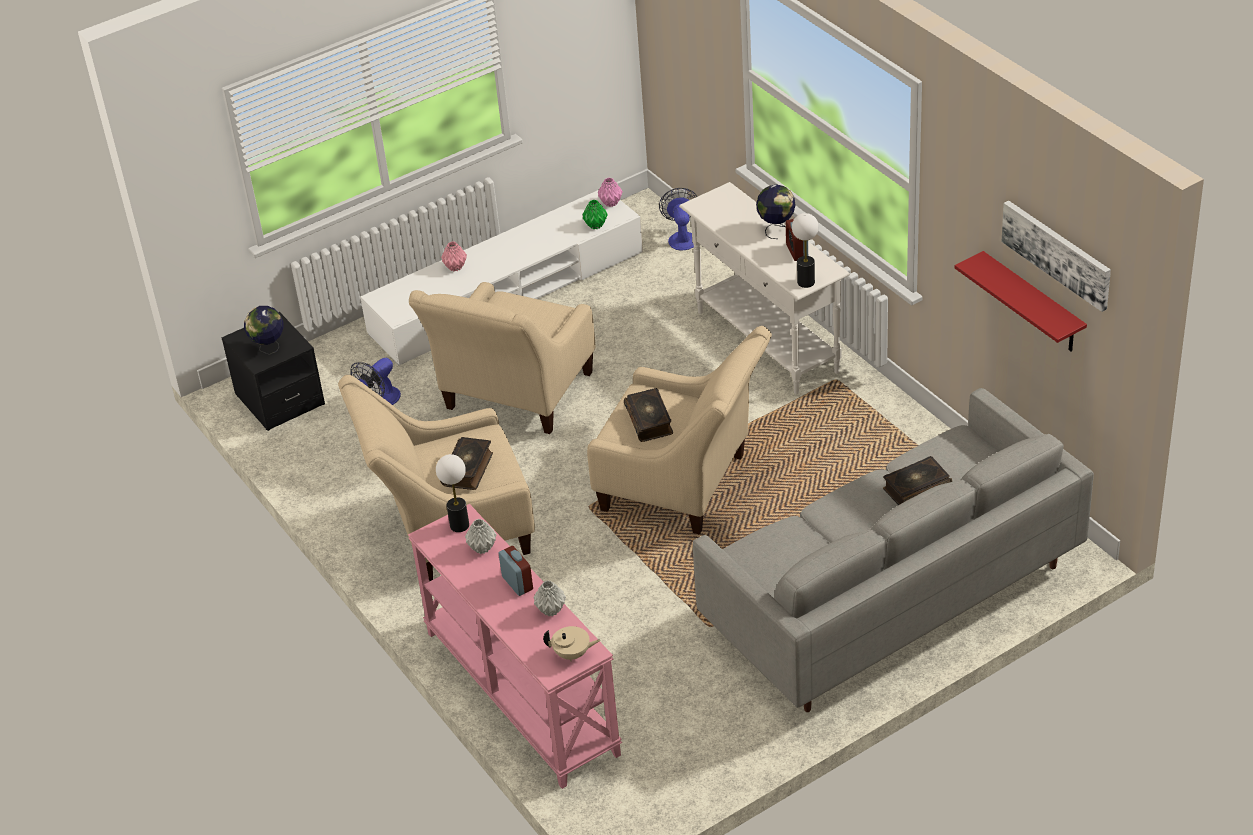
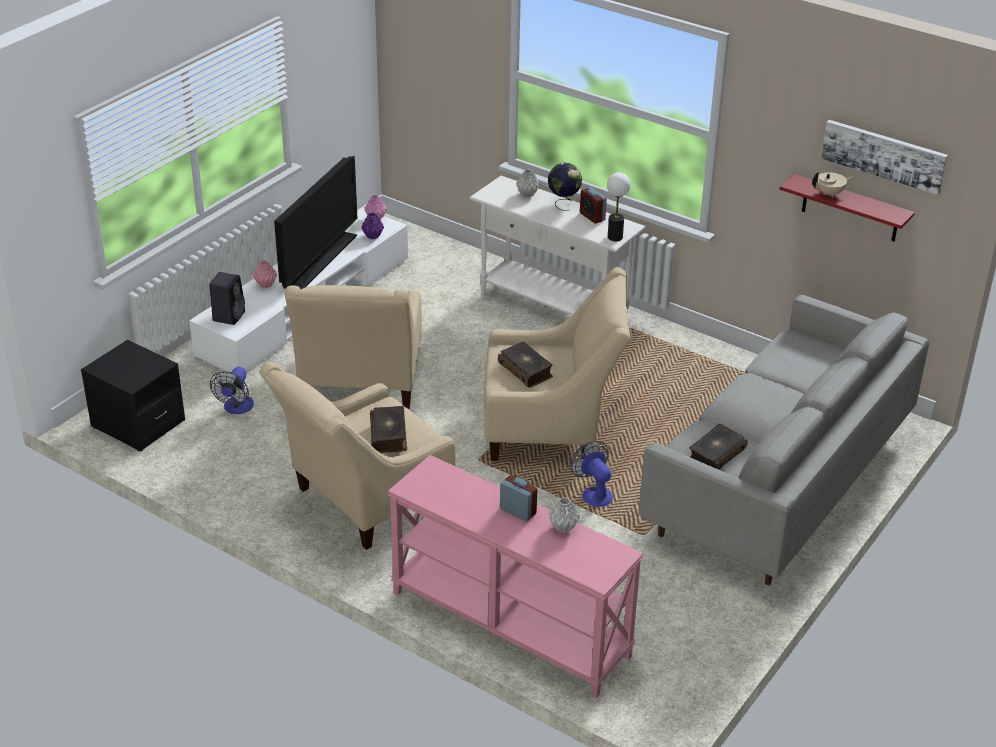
camera: 25 degrees left, 5 degrees down
globe [244,306,283,355] -> none
table lamp [436,454,469,532] -> none
grey vase [465,519,497,554] -> grey vase moved to [516,169,540,198]
beige teapot [543,626,601,662] -> beige teapot moved to [812,172,853,198]
green vase [582,200,608,229] -> purple vase [361,213,384,239]
fan [659,188,697,250] -> fan moved to [571,441,613,507]
book [883,456,952,505] -> book moved to [689,424,748,470]
none -> black speaker [209,272,245,325]
none -> television [274,156,358,289]

